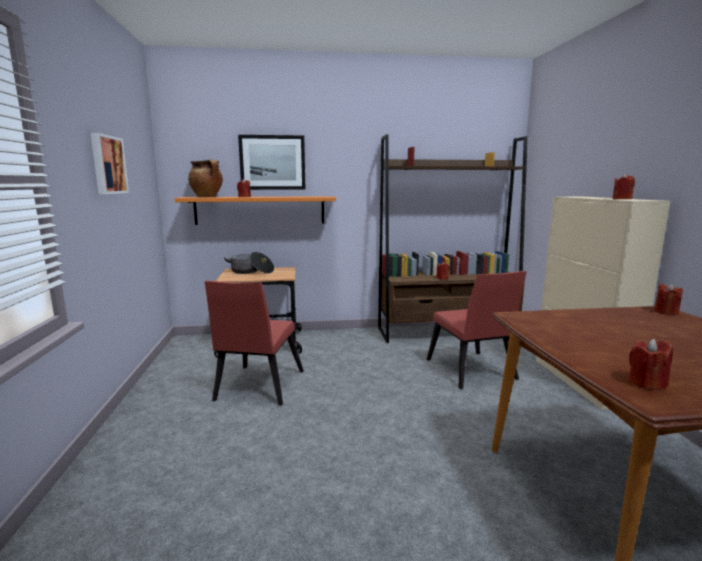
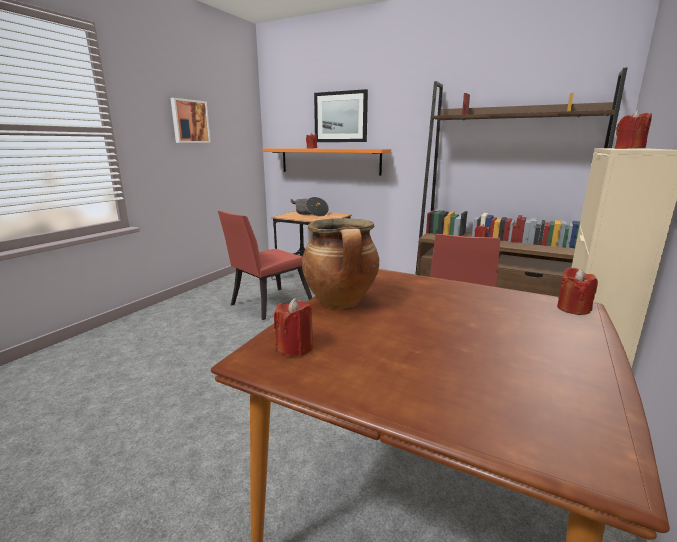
camera: 35 degrees right, 5 degrees up
cooking pot [188,160,223,197] -> cooking pot moved to [302,218,379,308]

